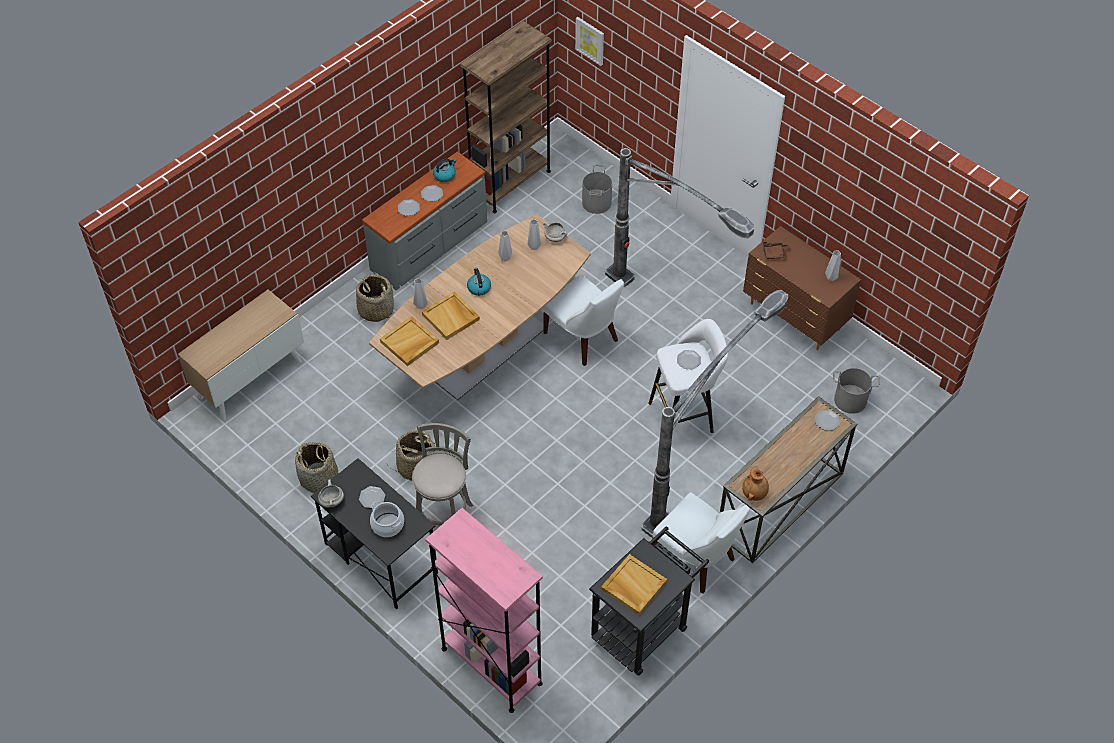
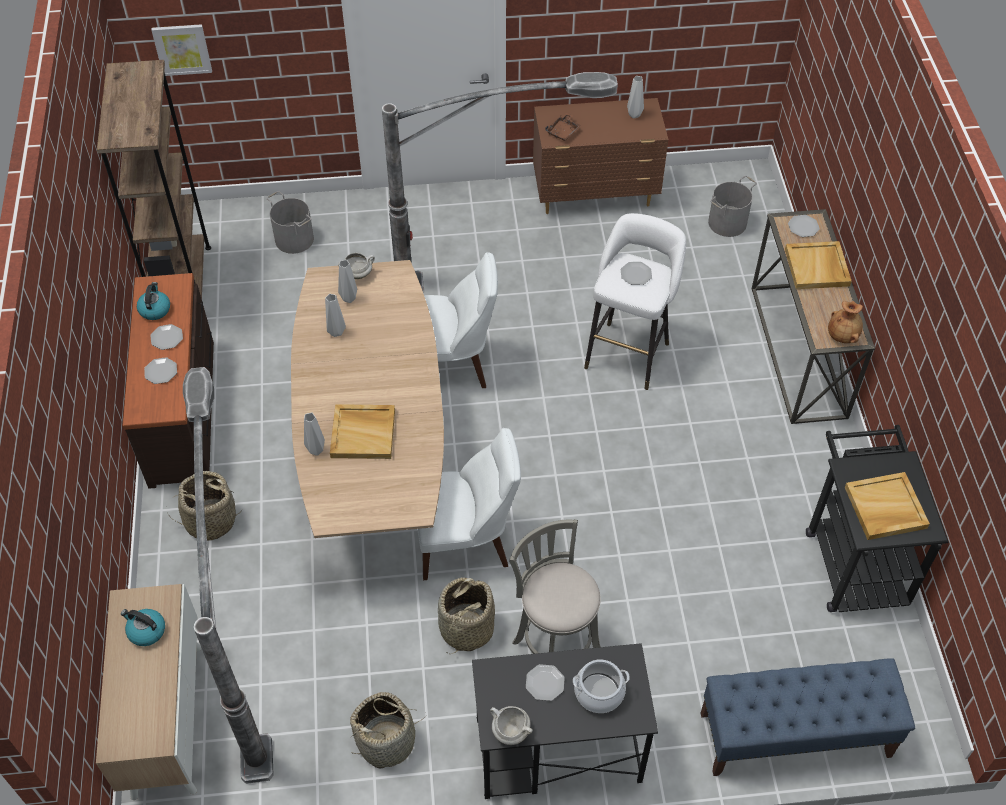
camera: 50 degrees left, 0 degrees up
grey dresser [362,152,487,290] -> brown dresser [123,273,214,489]
beige tray [380,316,439,366] -> beige tray moved to [785,241,852,289]
pink bookcase [425,508,543,713] -> blue bench [700,658,915,776]
kettle [467,268,491,296] -> kettle moved to [121,609,165,646]
floor lamp [641,290,788,539] -> floor lamp moved to [183,367,274,784]
white chair [653,493,750,594] -> white chair moved to [417,428,521,580]

